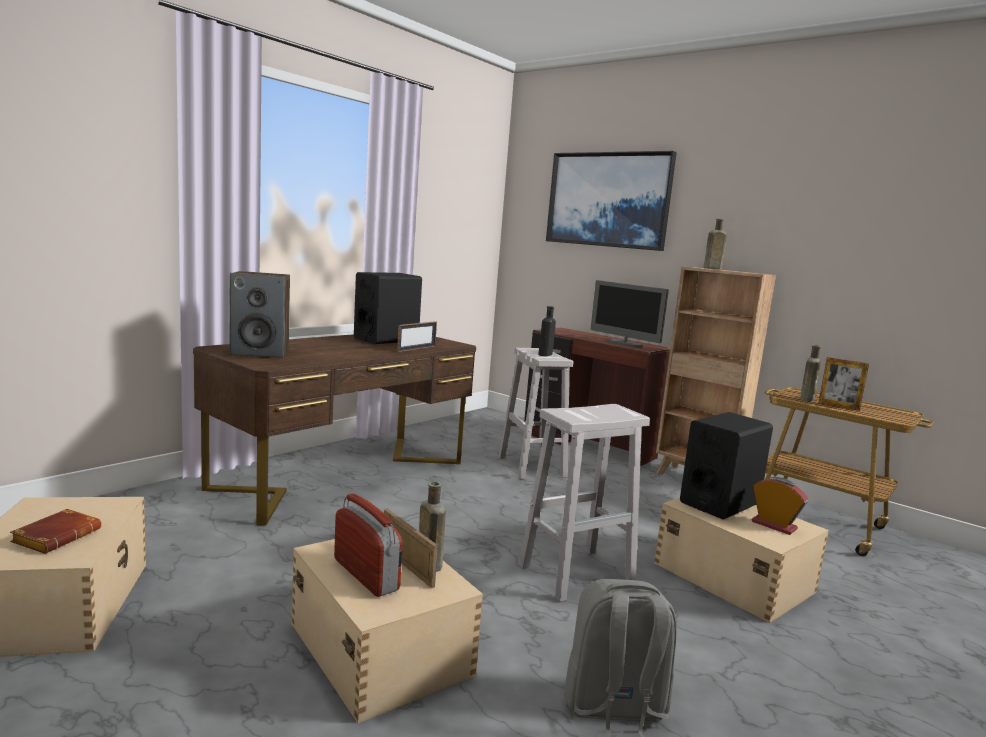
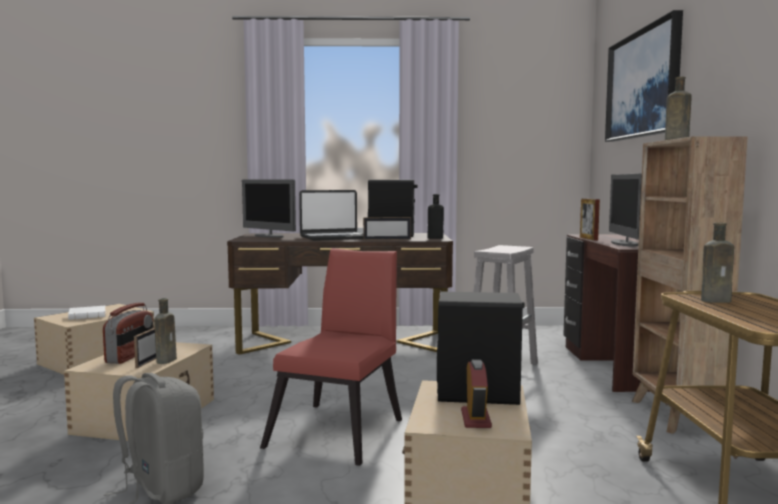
camera: 50 degrees right, 5 degrees down
brown book [10,509,101,554] -> white book [68,306,106,320]
speaker [230,271,290,358] -> monitor [242,179,296,238]
white stool [519,404,650,602] -> red chair [260,248,402,466]
black bottle [538,306,556,356] -> black bottle moved to [427,194,444,239]
picture frame [819,357,869,411] -> picture frame moved to [580,199,600,240]
none -> laptop [299,190,363,241]

